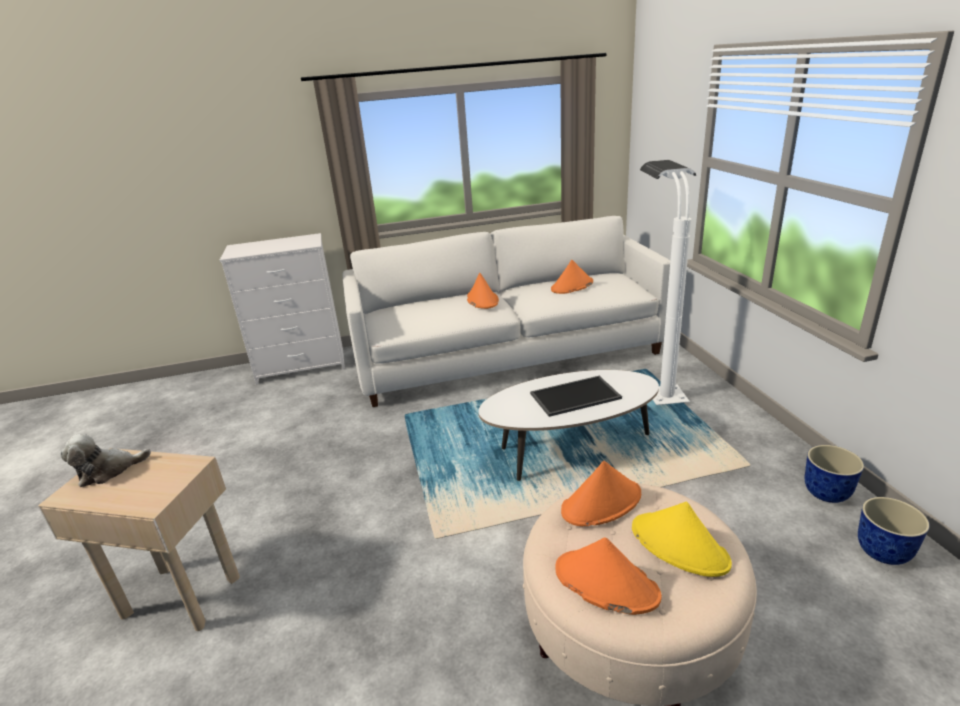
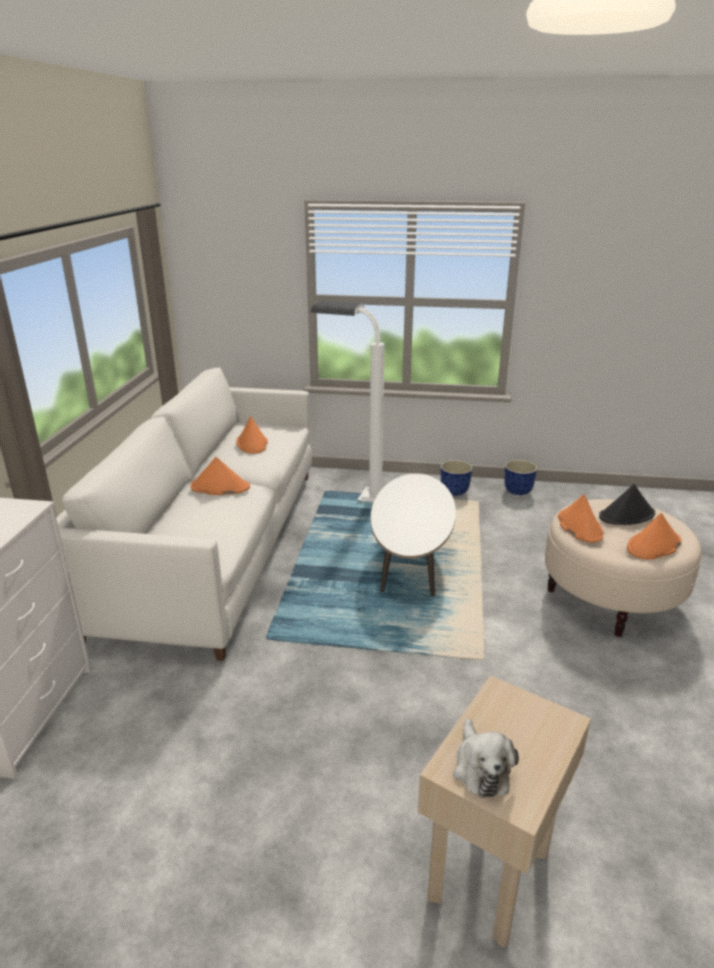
camera: 70 degrees left, 0 degrees up
tray [530,376,622,417] -> none
yellow hat [632,501,732,577] -> black hat [599,484,655,525]
planter [858,497,930,565] -> planter moved to [441,460,473,496]

